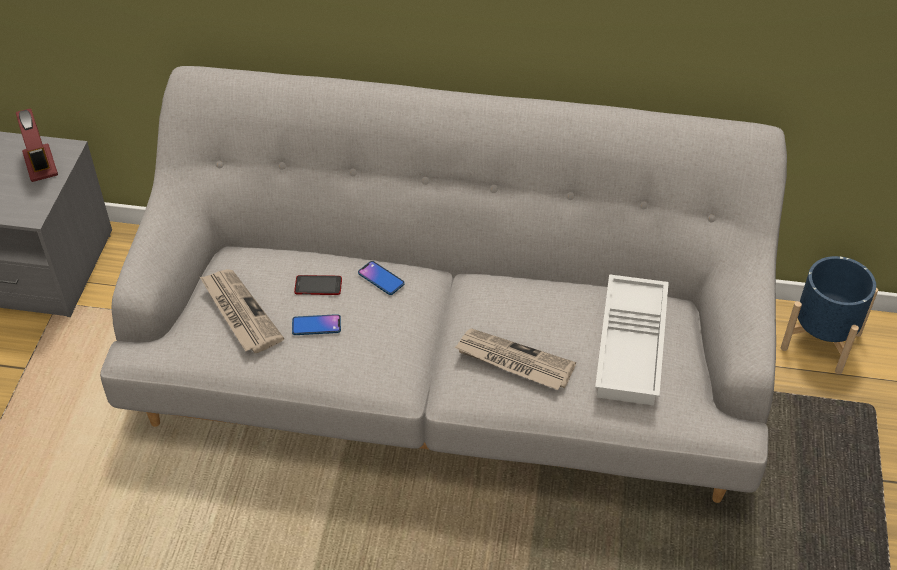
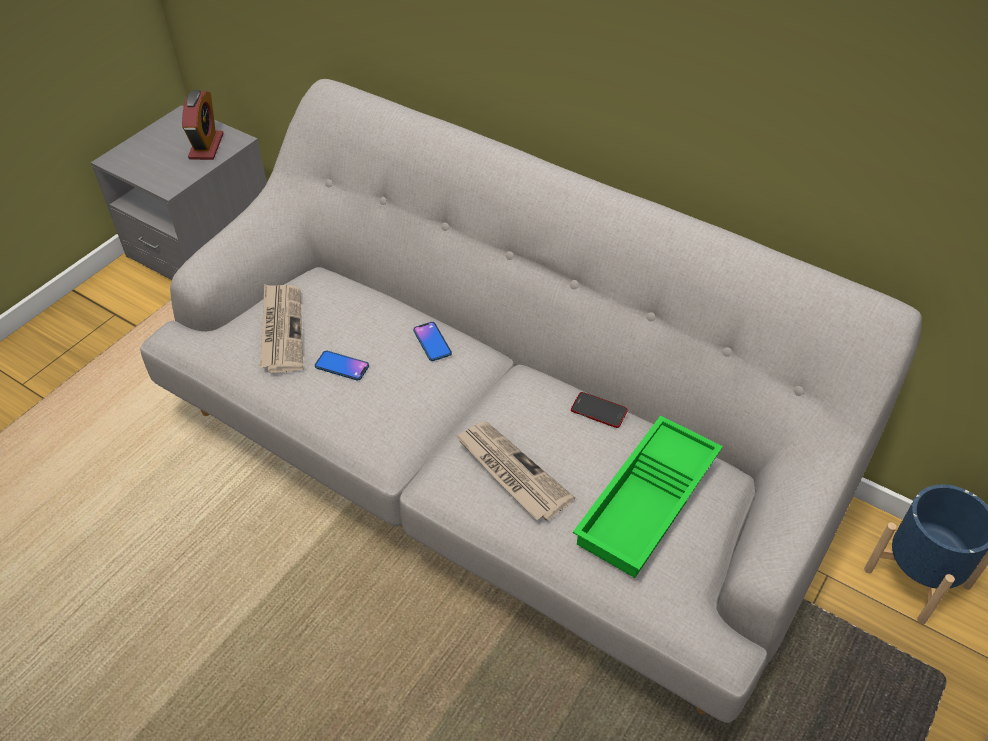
camera: 25 degrees right, 0 degrees up
phone [294,275,342,295] -> phone moved to [571,392,628,428]
white tray [595,274,669,405] -> green tray [573,415,723,578]

